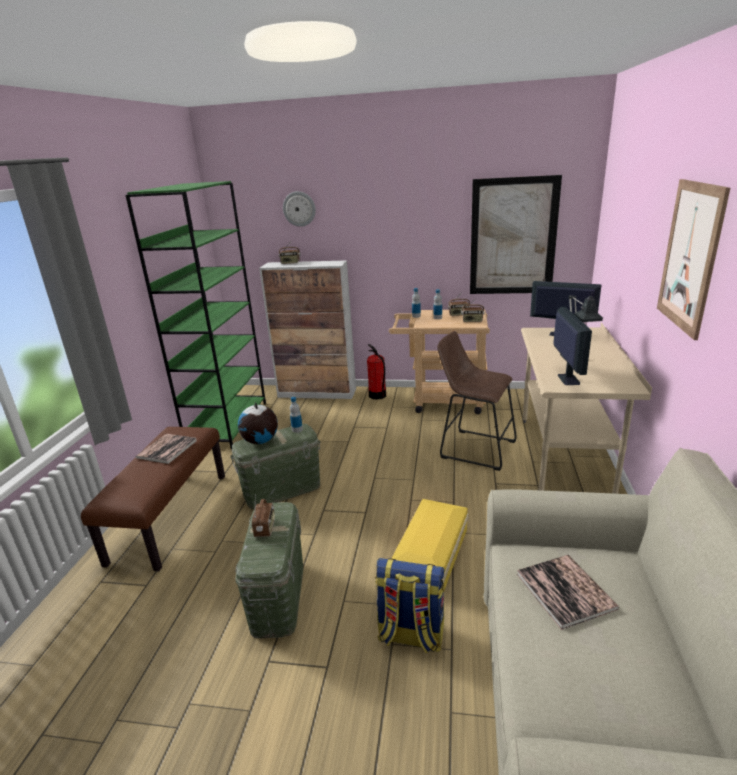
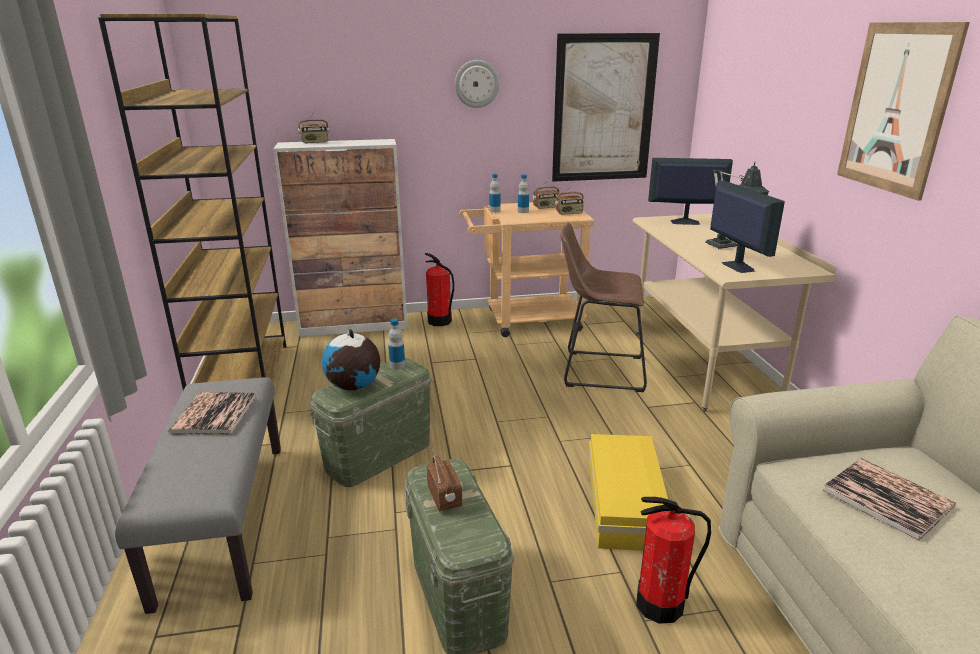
camera: 20 degrees left, 0 degrees up
brown bench [81,427,225,571] -> grey bench [115,377,281,614]
green bookcase [125,181,266,449] -> brown bookcase [98,14,286,390]
wall clock [283,191,316,227] -> wall clock moved to [455,60,499,108]
backpack [375,558,444,653] -> fire extinguisher [636,497,711,624]

